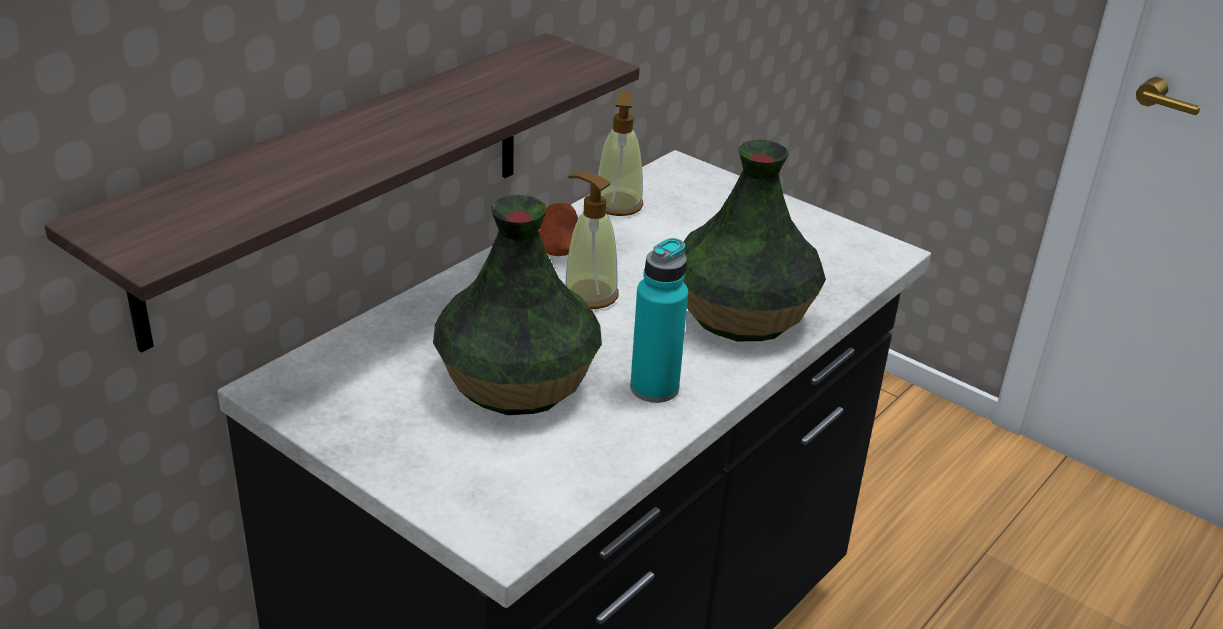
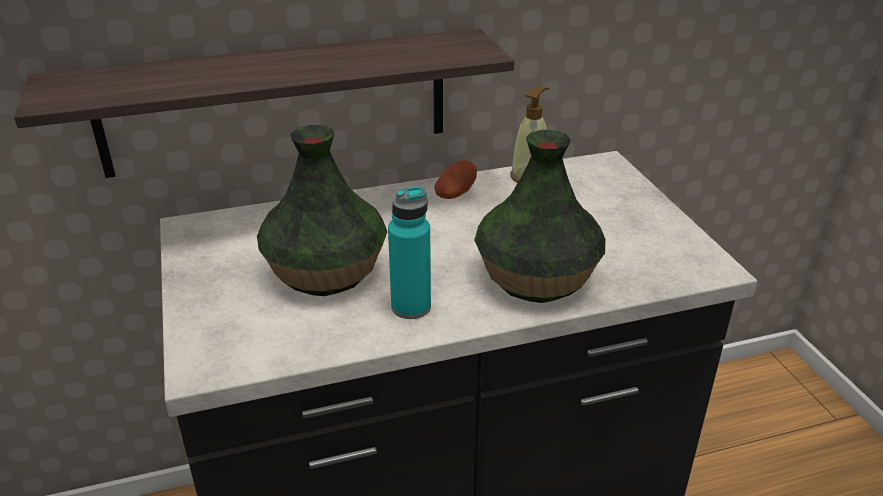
camera: 35 degrees right, 0 degrees up
soap dispenser [566,172,619,309] -> none

